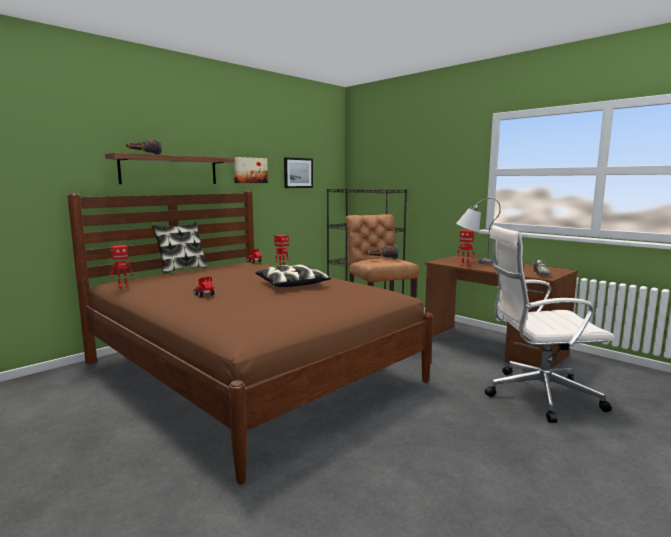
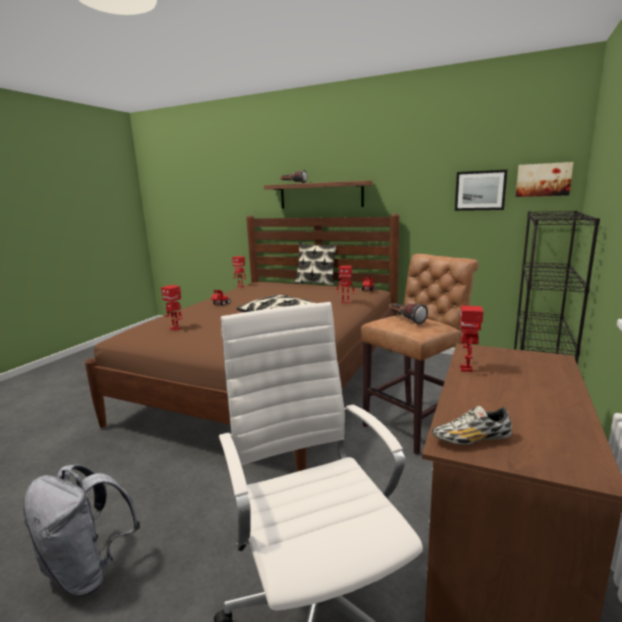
camera: 70 degrees right, 5 degrees up
picture [233,157,268,183] -> picture moved to [516,162,573,197]
grey table lamp [456,198,501,264] -> none
none -> grey backpack [23,464,140,596]
none -> toy robot [161,285,183,331]

